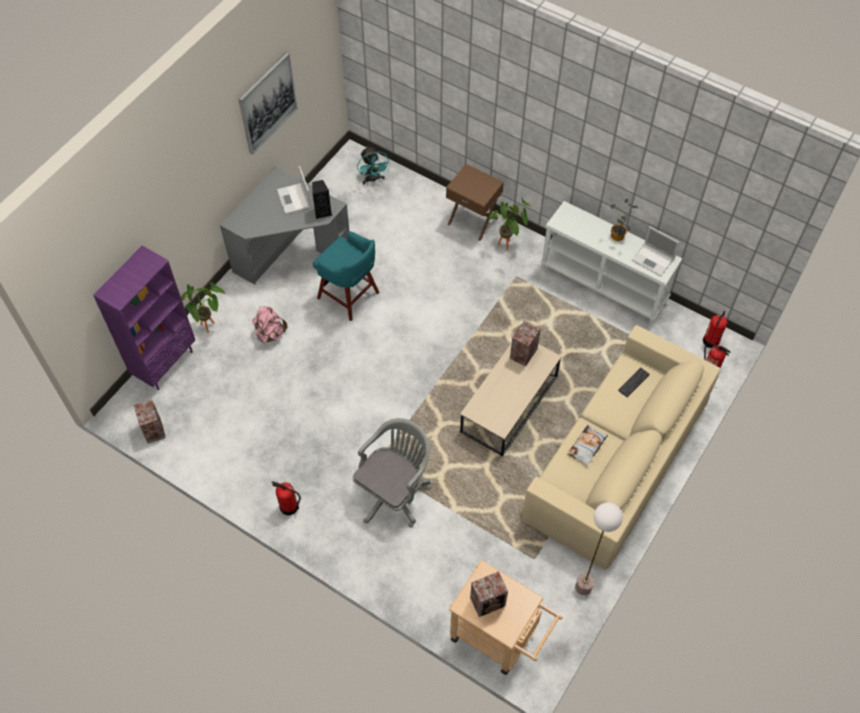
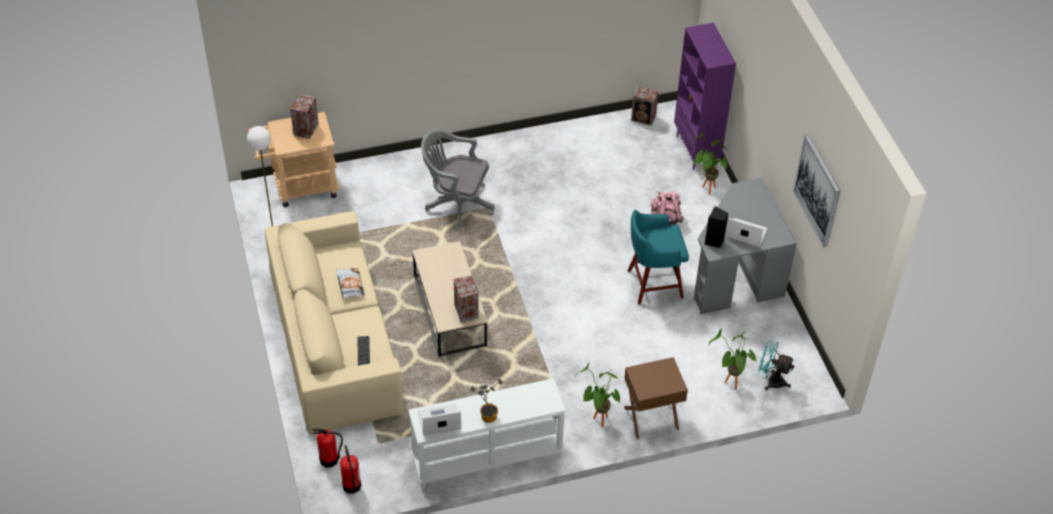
camera: 130 degrees right, 10 degrees down
fire extinguisher [271,481,301,516] -> none
grey office chair [352,418,431,527] -> grey office chair turned 120 degrees clockwise [421,129,495,230]
none -> potted plant [708,329,757,390]

